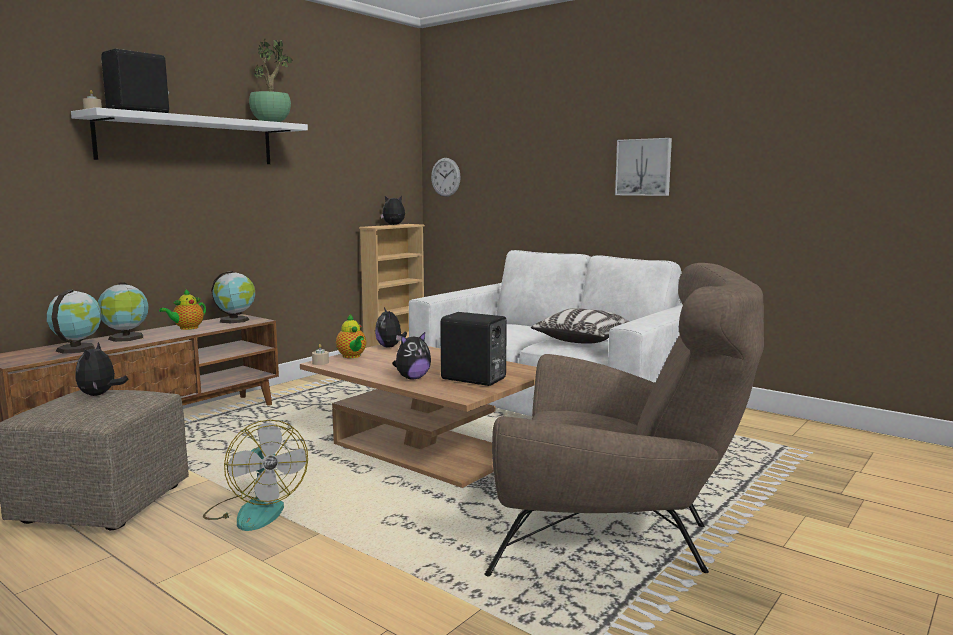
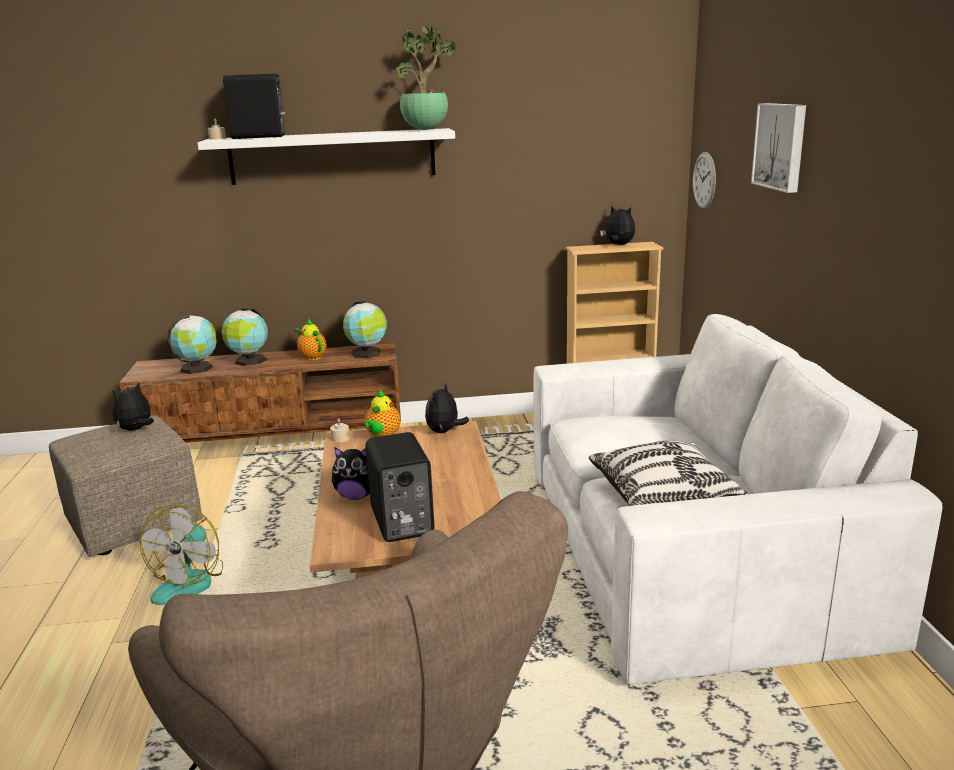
camera: 45 degrees right, 10 degrees up
teapot [159,289,206,330] -> teapot turned 60 degrees clockwise [295,318,326,361]
picture [615,138,672,196] -> picture moved to [751,103,806,193]

